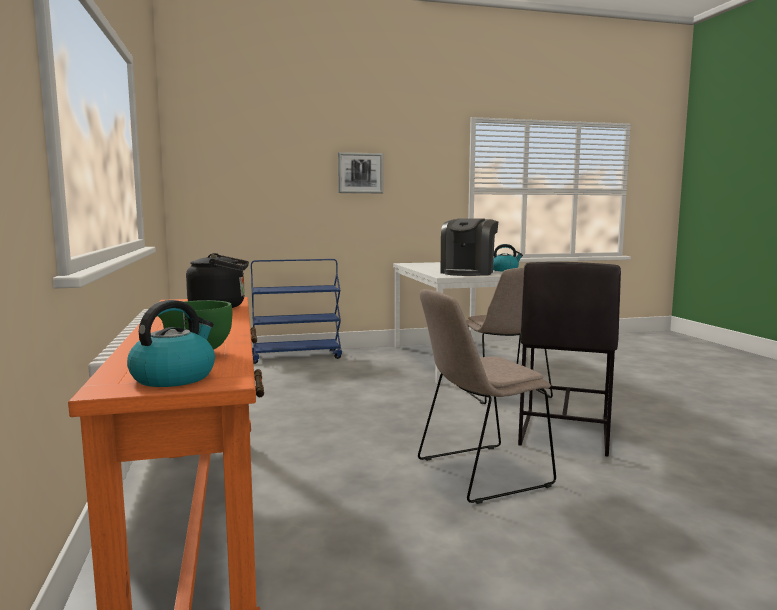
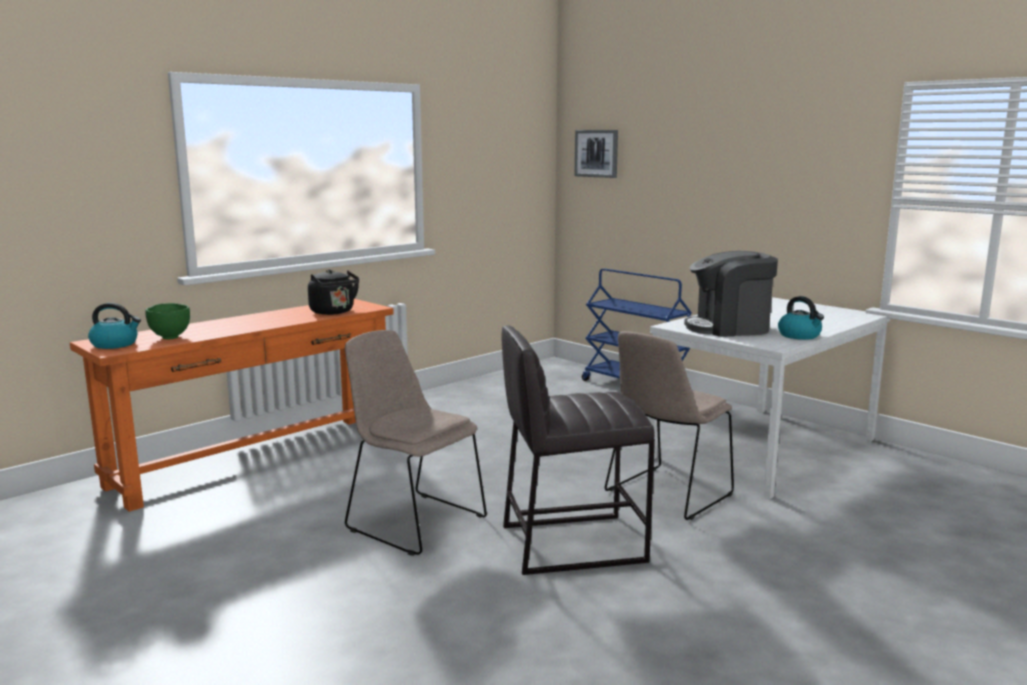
camera: 60 degrees right, 5 degrees up
picture [338,152,383,193] -> picture moved to [574,130,618,178]

